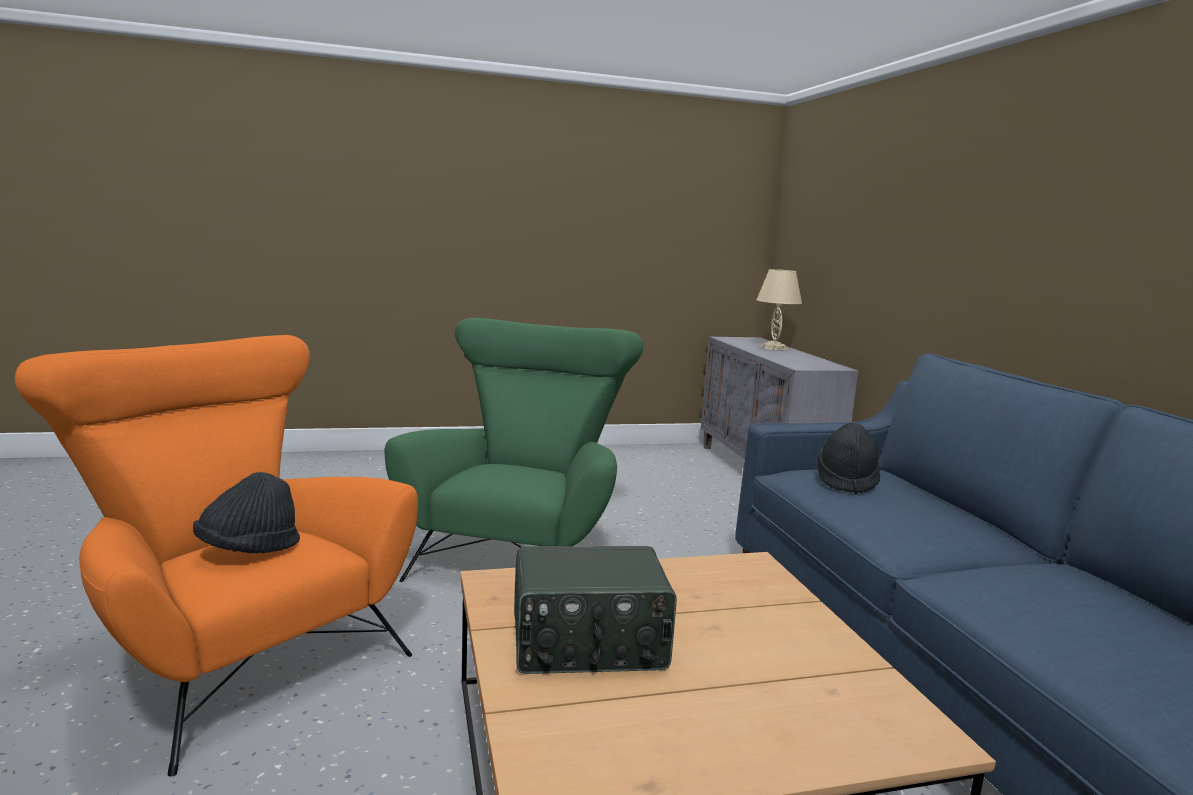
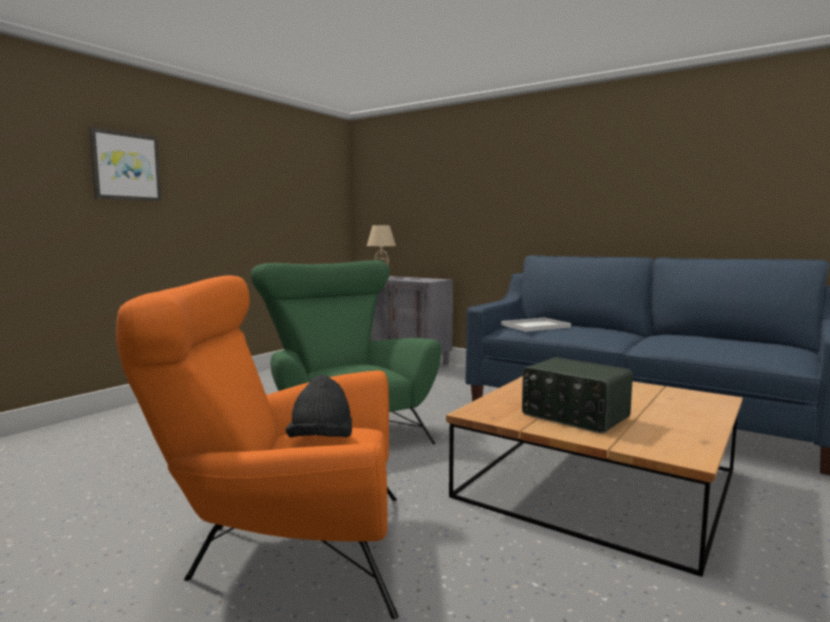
camera: 40 degrees left, 5 degrees down
radio [514,546,677,674] -> radio turned 90 degrees clockwise [522,357,633,433]
black hat [817,423,880,494] -> white tray [501,318,571,332]
none -> picture [89,127,162,202]

